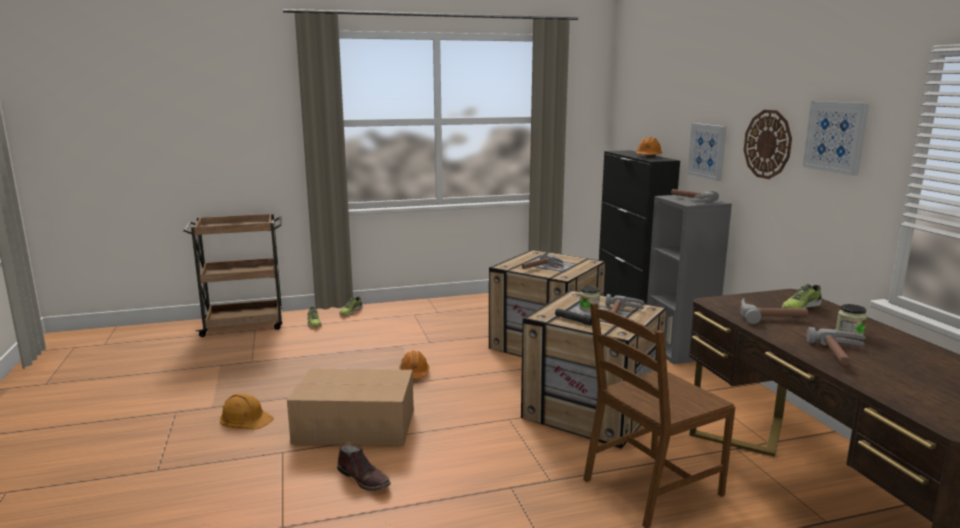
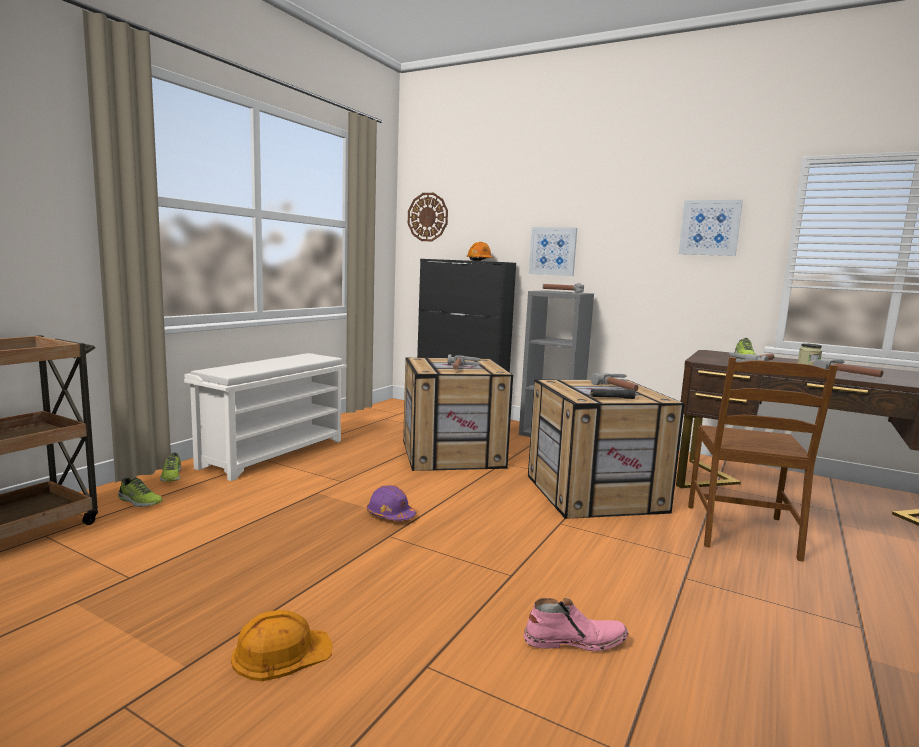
camera: 45 degrees left, 5 degrees down
cardboard box [287,368,414,446] -> none
brown boot [337,442,391,491] -> pink boot [524,598,628,651]
orange hard hat [399,350,429,379] -> purple hard hat [366,485,416,521]
jar [579,286,600,312] -> none
wall clock [744,110,792,179] -> wall clock moved to [408,193,448,241]
none -> white shoe rack [184,353,347,481]

